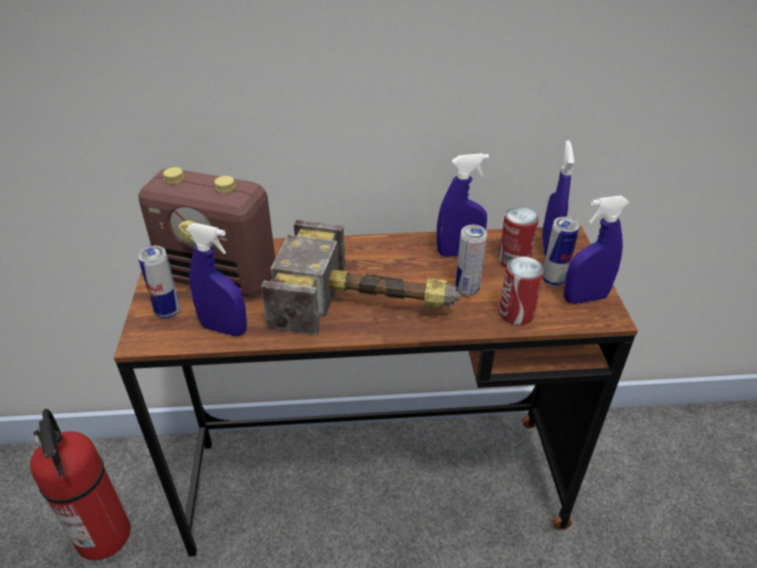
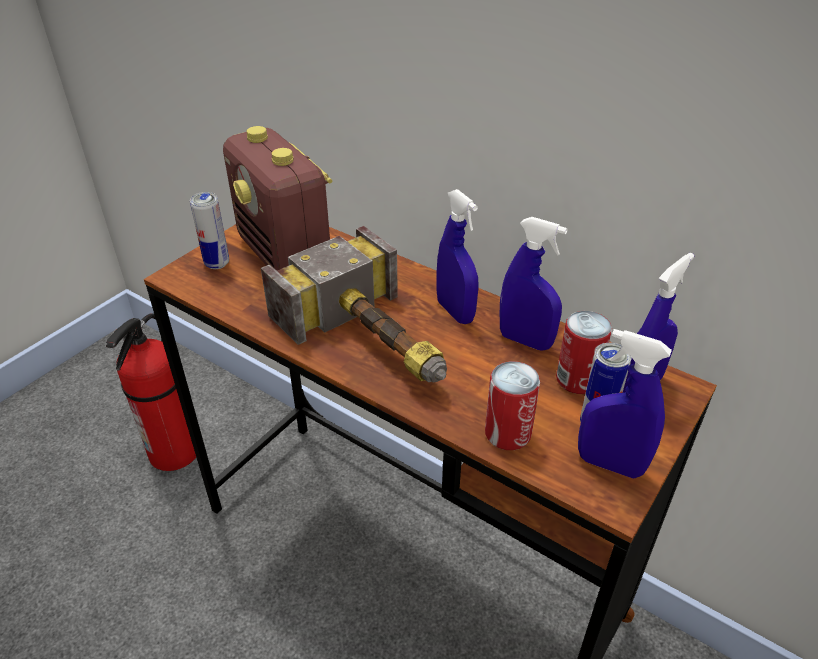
camera: 40 degrees right, 0 degrees up
blue spray bottle [185,223,247,336] -> blue spray bottle moved to [437,189,479,324]
can [455,225,487,296] -> none

